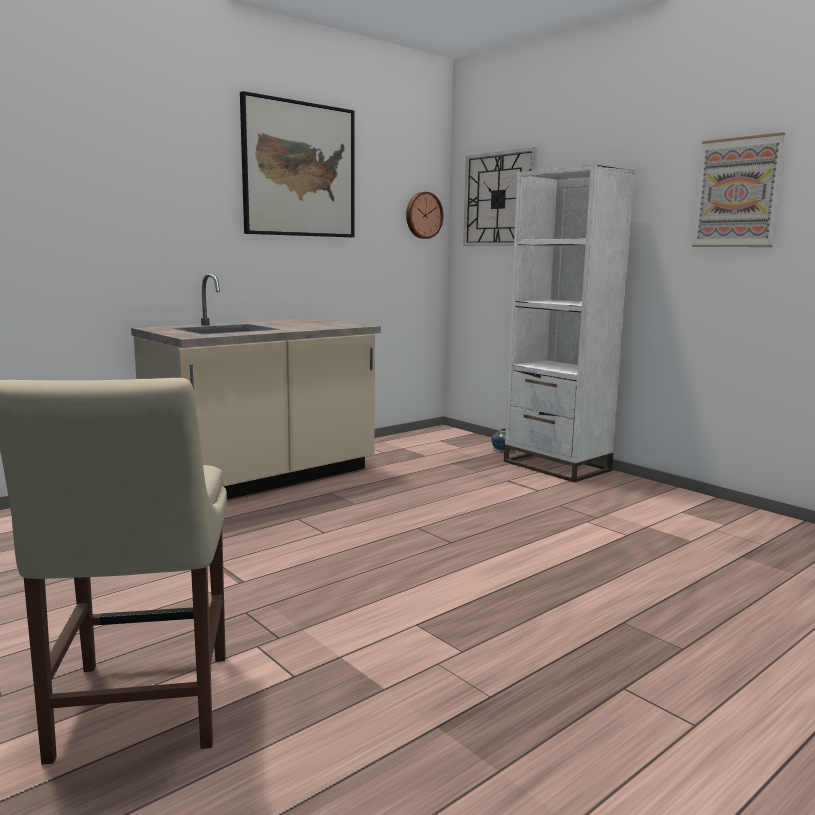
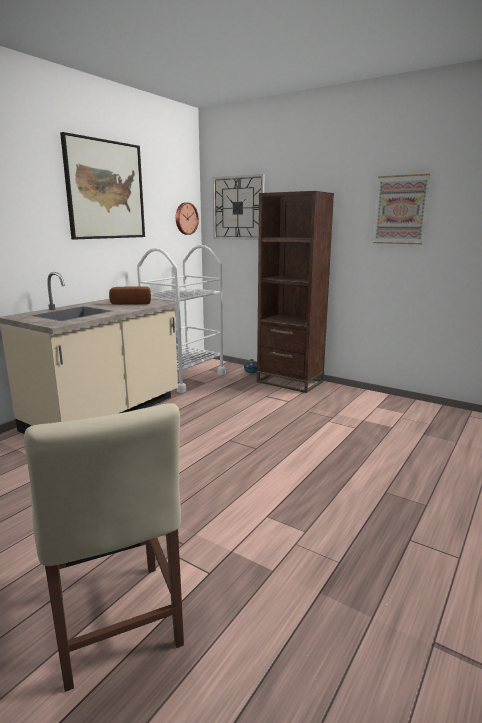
camera: 15 degrees left, 5 degrees up
white bookcase [504,165,635,483] -> brown bookcase [257,191,334,393]
none -> bread [109,286,151,305]
none -> white cart [137,245,226,393]

